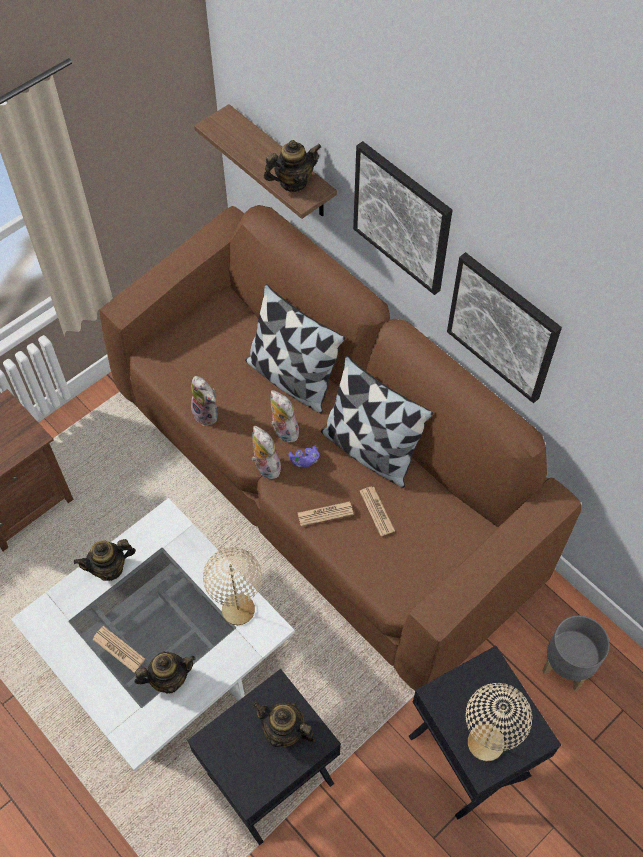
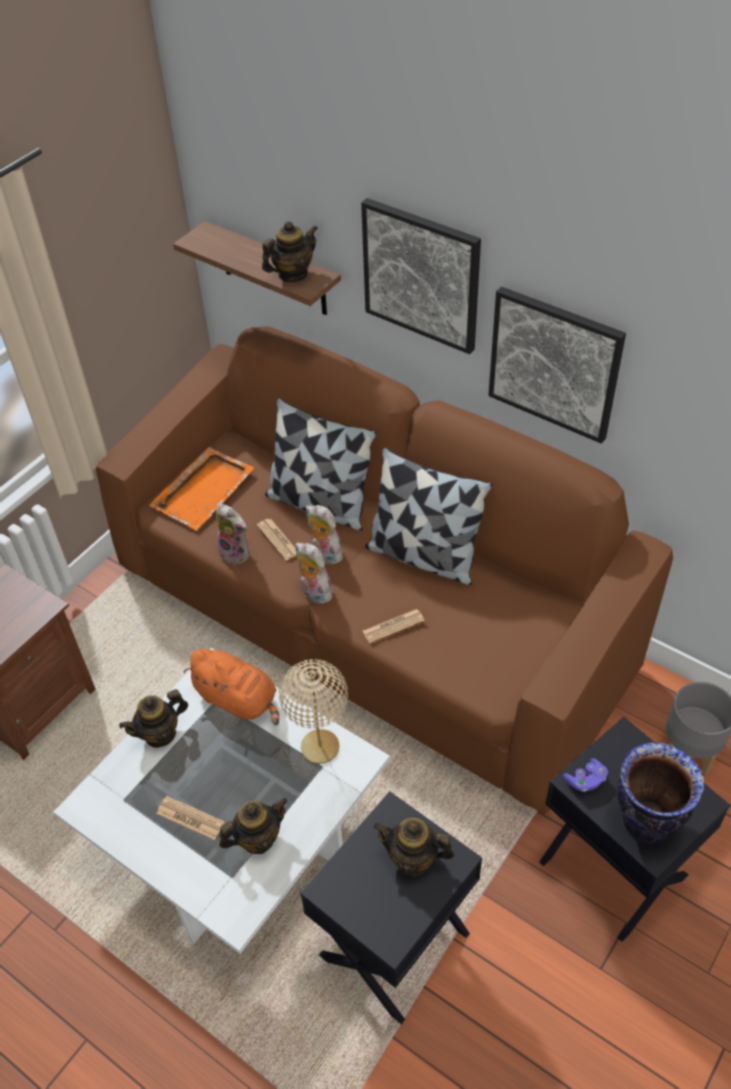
camera: 10 degrees left, 10 degrees down
purple game controller [289,445,320,467] -> purple game controller moved to [563,758,608,792]
newspaper [360,487,395,536] -> newspaper moved to [257,519,297,561]
beige table lamp [466,683,532,762] -> vase [617,742,704,842]
none -> orange tray [149,447,254,531]
none -> orange plush toy [183,649,279,725]

